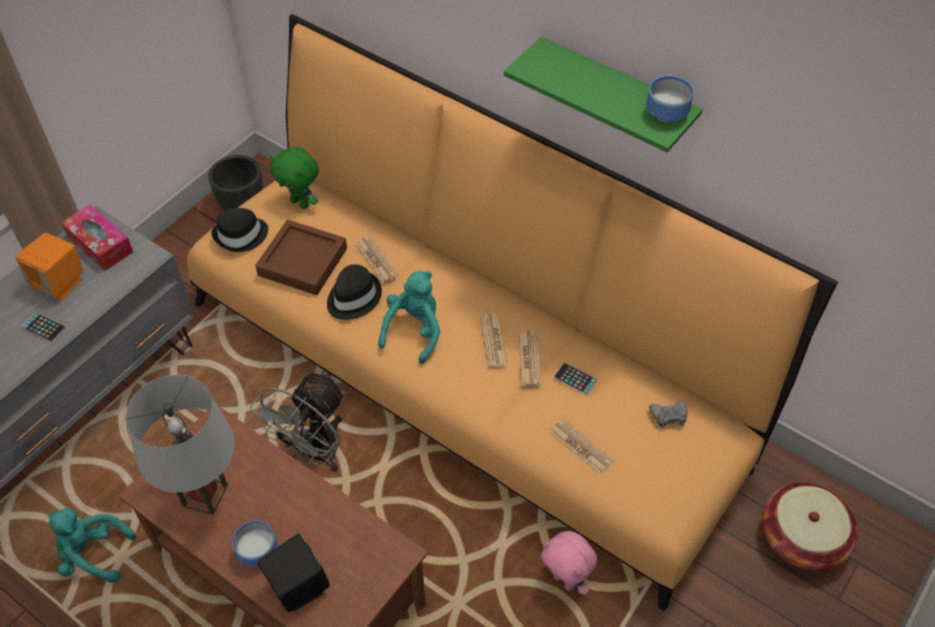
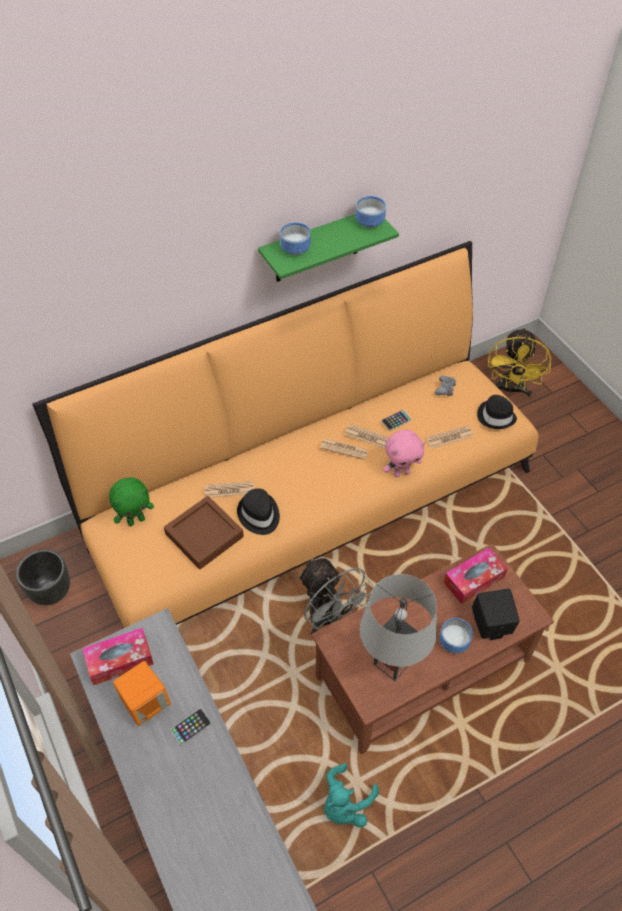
camera: 65 degrees left, 0 degrees up
black hat [211,208,268,252] -> black hat moved to [477,395,517,429]
turquoise plush toy [378,271,440,364] -> none
pink plush toy [541,531,597,595] -> pink plush toy moved to [383,430,425,477]
basket [762,483,858,571] -> yellow fan [488,327,551,397]
none -> bowl [280,222,311,255]
none -> tissue box [444,548,508,604]

